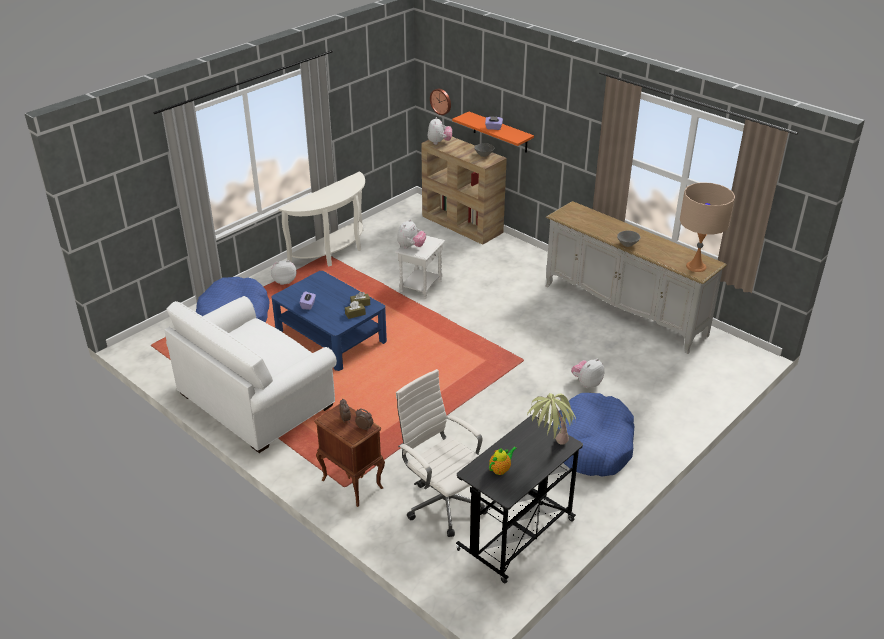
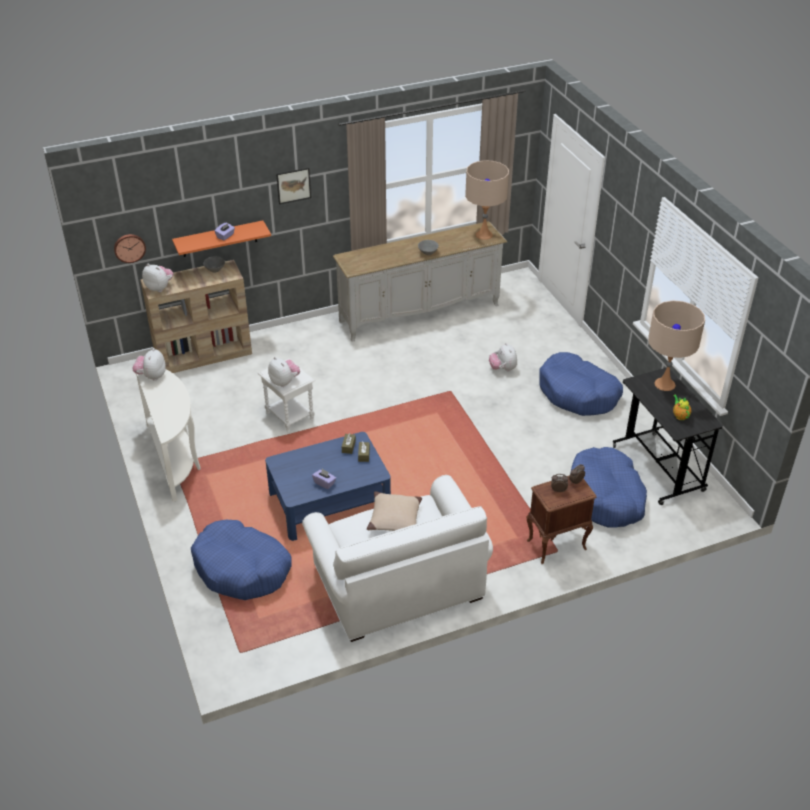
camera: 65 degrees left, 5 degrees up
plush toy [271,260,296,285] -> plush toy moved to [132,348,166,381]
white office chair [396,369,488,537] -> blue dog bed [570,447,647,528]
potted plant [527,393,576,445] -> beige table lamp [648,301,705,391]
none -> picture [276,168,311,204]
none -> beige pillow [367,491,422,531]

